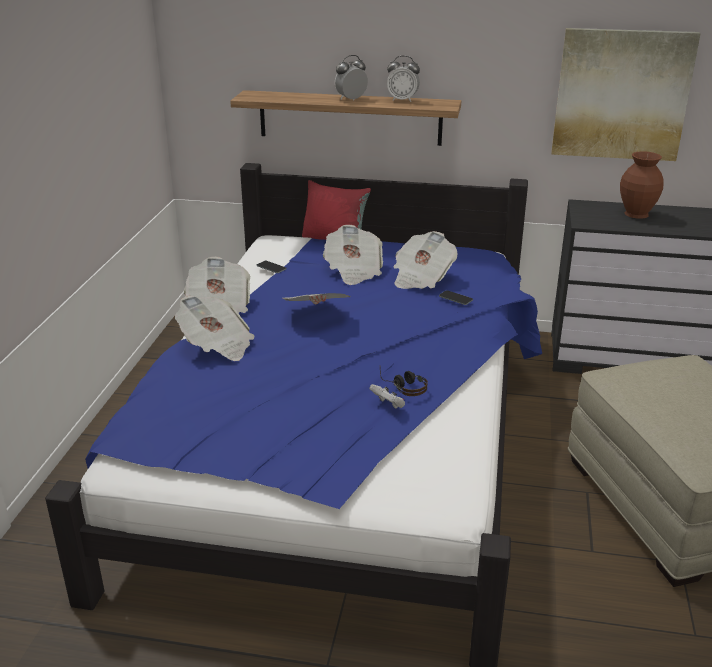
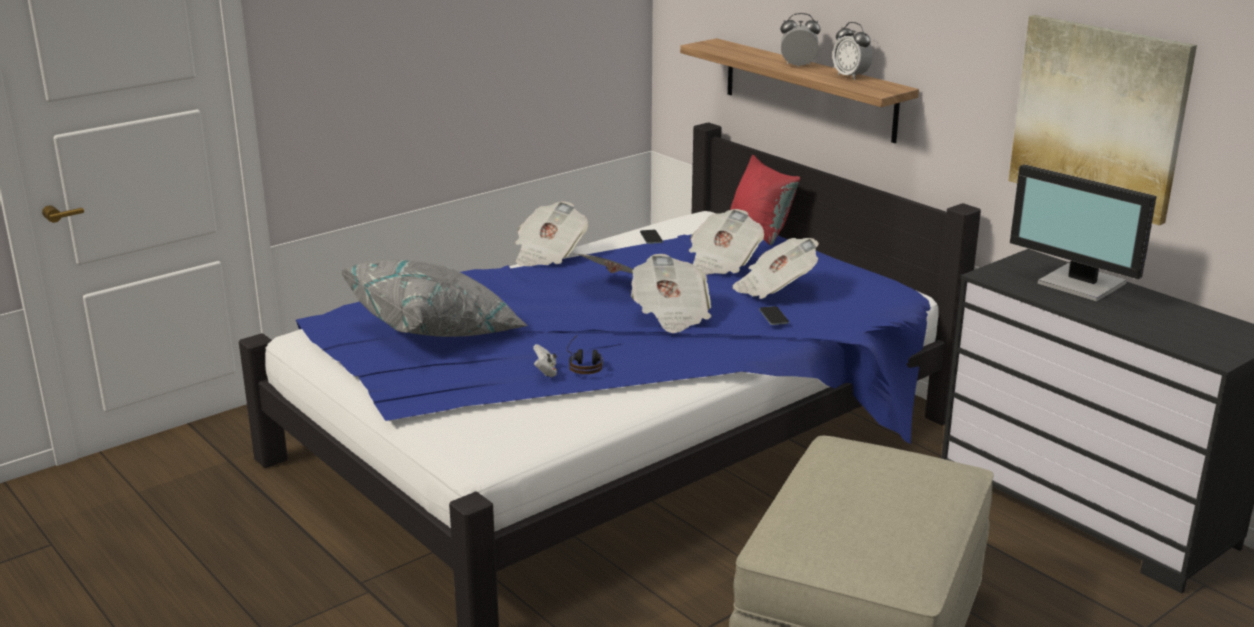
camera: 40 degrees right, 5 degrees down
newspaper [175,296,255,361] -> newspaper moved to [631,254,711,333]
brown vase [620,151,664,219] -> monitor [1010,164,1157,302]
none -> grey pillow [340,260,528,337]

